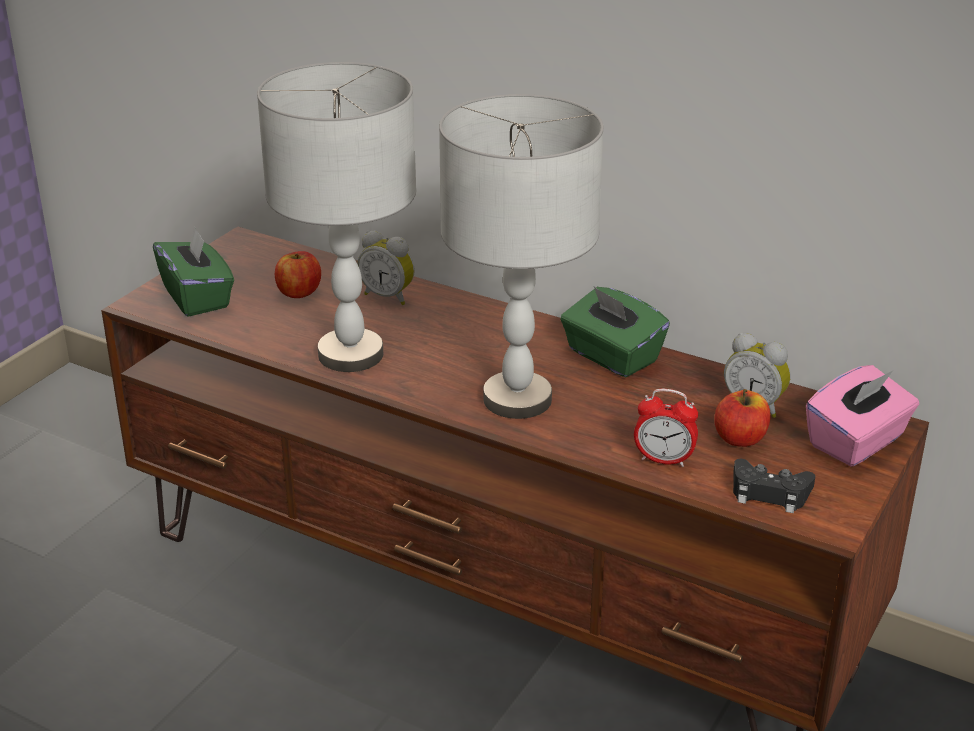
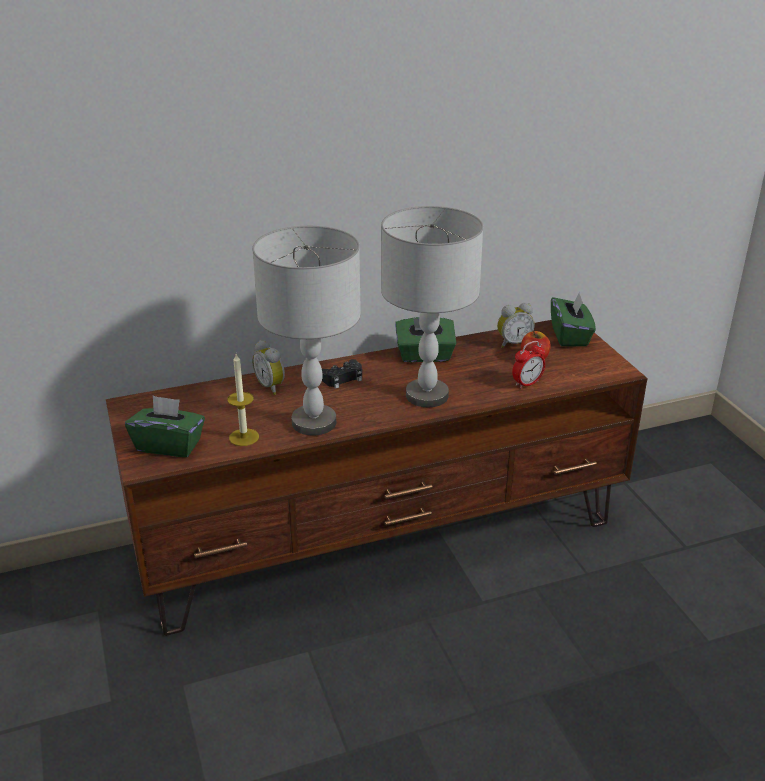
camera: 50 degrees left, 0 degrees up
apple [275,251,321,298] -> none
alarm clock [358,231,415,305] -> alarm clock turned 75 degrees clockwise [252,340,285,395]
black game controller [733,459,815,513] -> black game controller moved to [322,359,362,389]
pink tissue box [806,365,919,466] -> green tissue box [551,292,596,347]
none -> candle [227,354,259,446]

